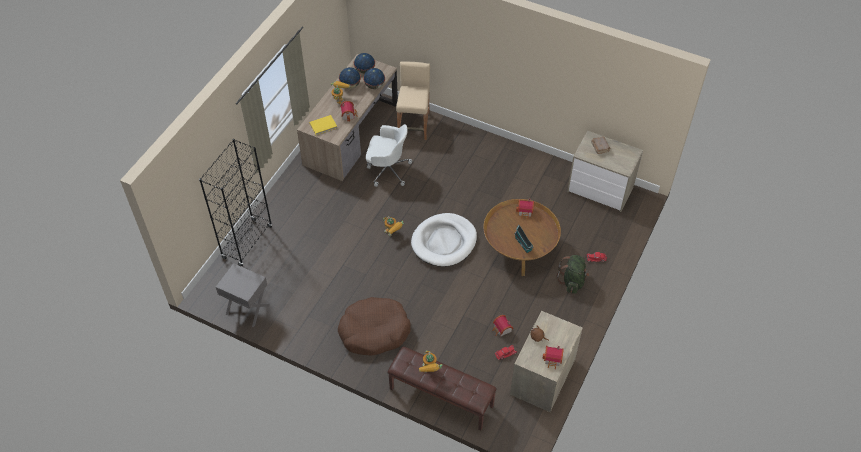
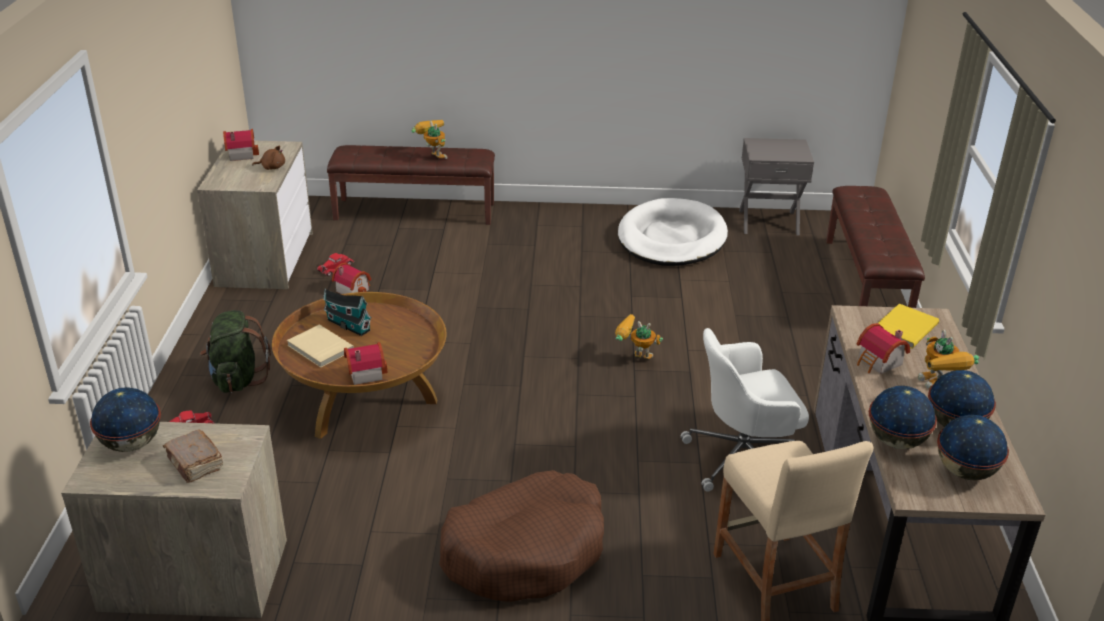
camera: 155 degrees right, 20 degrees down
black bookcase [199,139,272,267] -> brown bench [826,186,925,308]
brown dog bed [338,297,411,355] -> brown dog bed moved to [439,470,604,602]
white dog bed [411,213,477,267] -> white dog bed moved to [618,198,728,266]
none -> globe [90,387,161,452]
none -> beige book [287,324,354,367]

